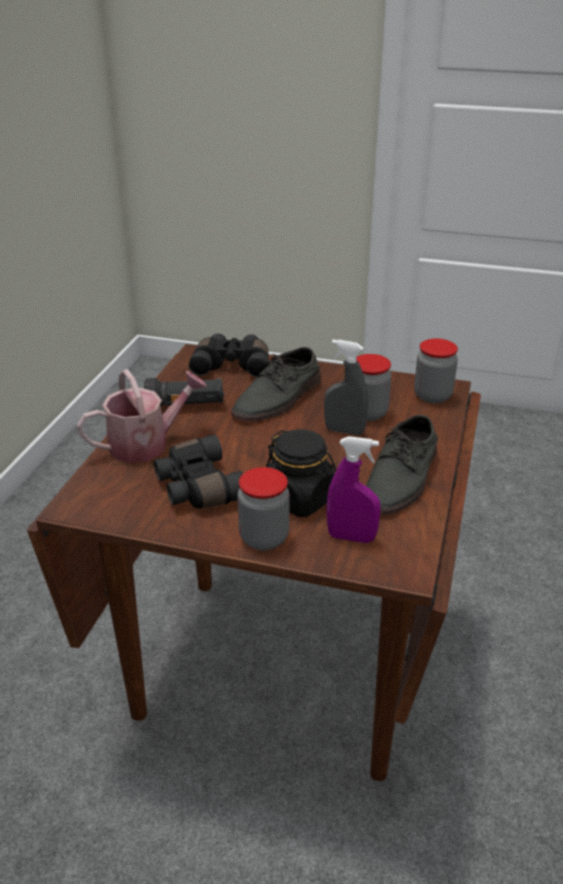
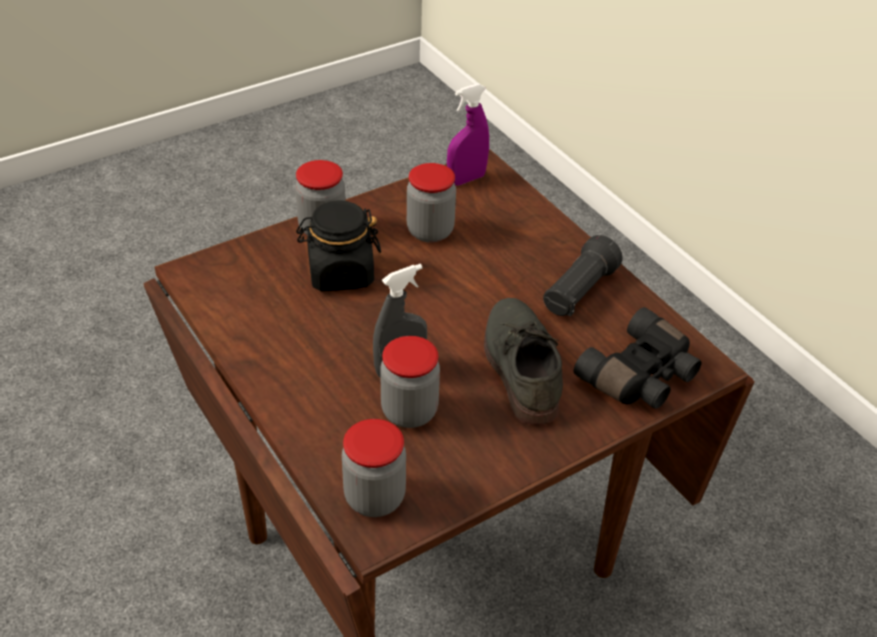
camera: 130 degrees right, 10 degrees up
watering can [77,369,207,463] -> none
black binoculars [154,435,243,509] -> jar [407,163,456,243]
purple spray bottle [327,436,381,543] -> purple spray bottle moved to [447,83,489,186]
grey shoe [366,415,438,515] -> none

